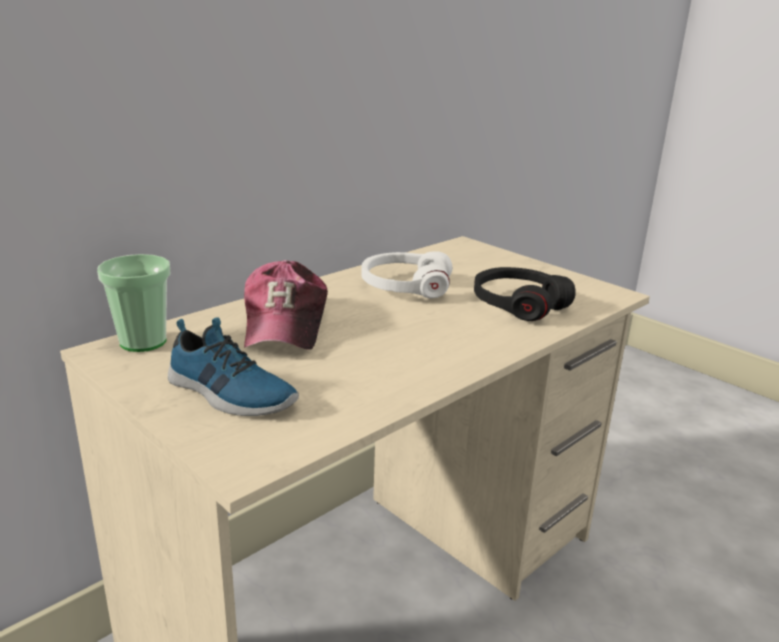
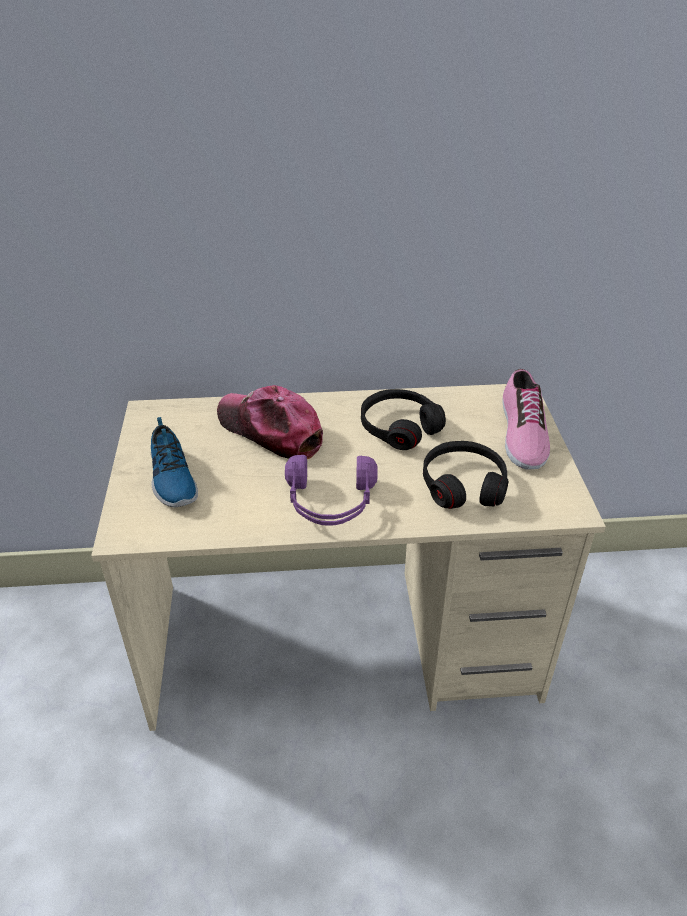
camera: 40 degrees right, 15 degrees up
cup [97,254,170,352] -> none
cap [244,260,328,350] -> cap turned 90 degrees clockwise [217,385,323,459]
white headphones [361,251,452,298] -> black headphones [361,389,446,450]
none -> purple headphones [285,455,378,526]
none -> shoe [502,369,550,470]

